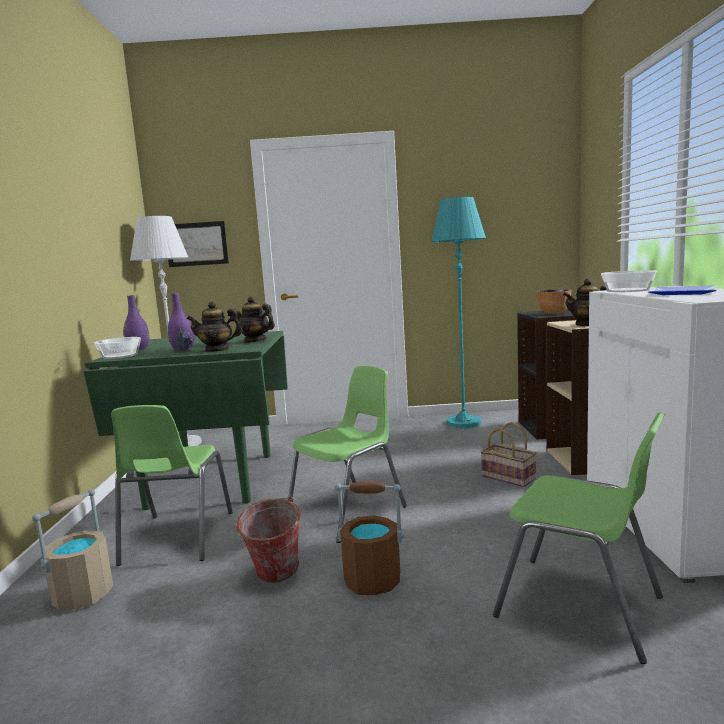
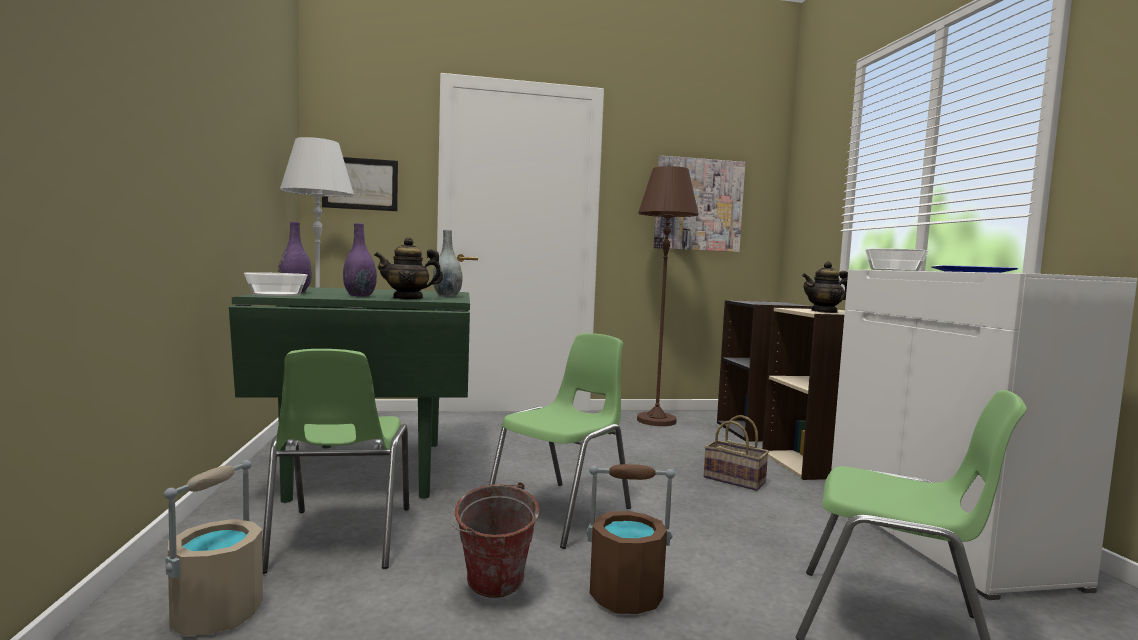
camera: 10 degrees left, 5 degrees down
teapot [234,296,275,343] -> grey vase [433,230,463,296]
turquoise floor lamp [431,197,486,428] -> brown floor lamp [637,166,699,426]
bowl [537,289,571,314] -> none
none -> picture [654,155,745,252]

